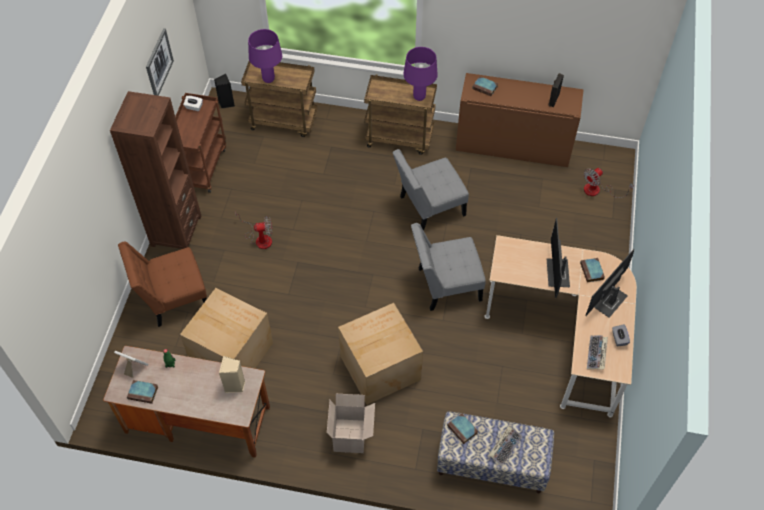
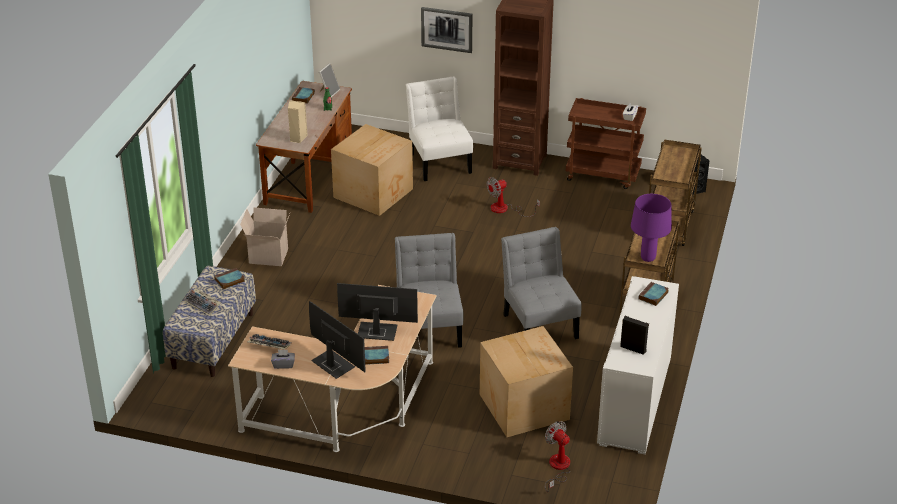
camera: 95 degrees right, 20 degrees down
brown chair [118,242,207,327] -> white chair [406,76,473,181]
picture [146,28,174,96] -> picture moved to [421,7,472,53]
fan [235,211,272,249] -> fan turned 60 degrees clockwise [487,177,540,217]
purple table lamp [248,29,282,83] -> none
cardboard box [338,303,423,405] -> cardboard box moved to [480,326,573,437]
brown cabinet [456,73,584,167] -> white cabinet [597,276,679,454]

